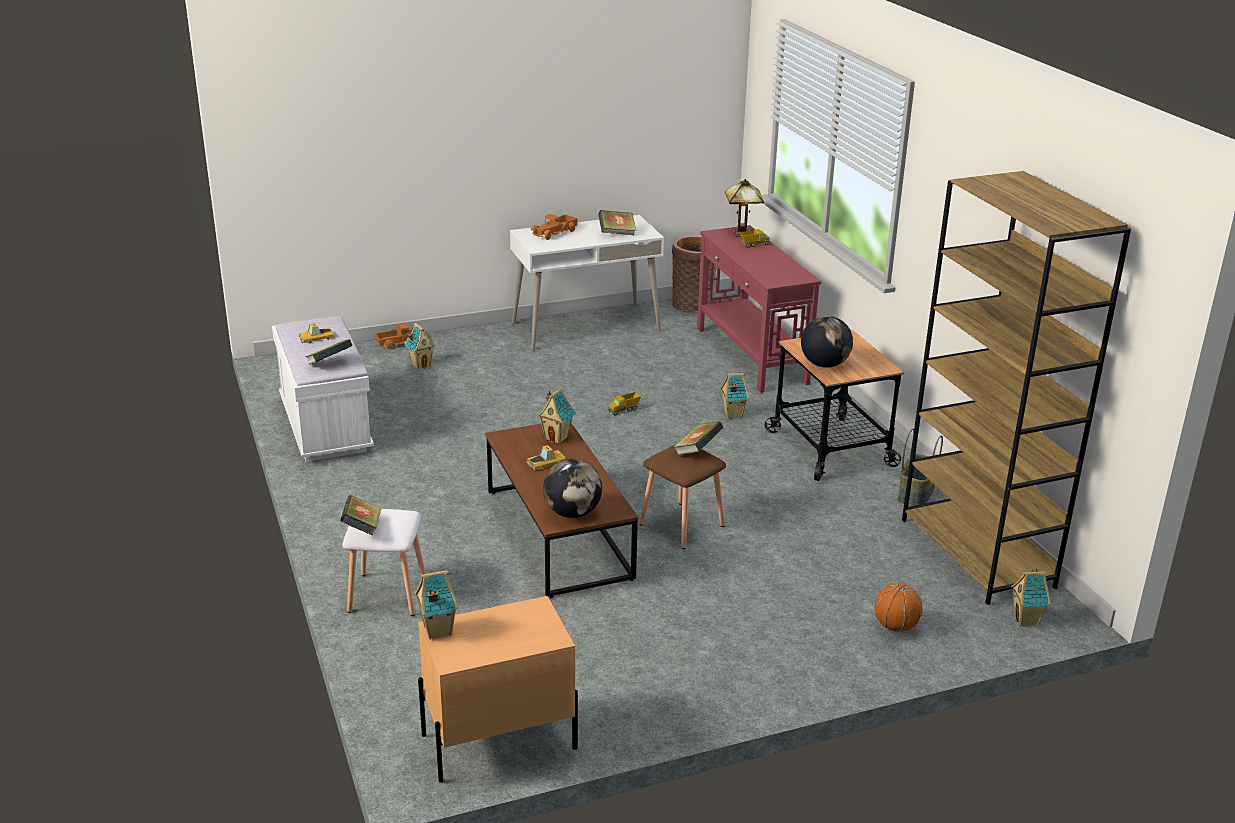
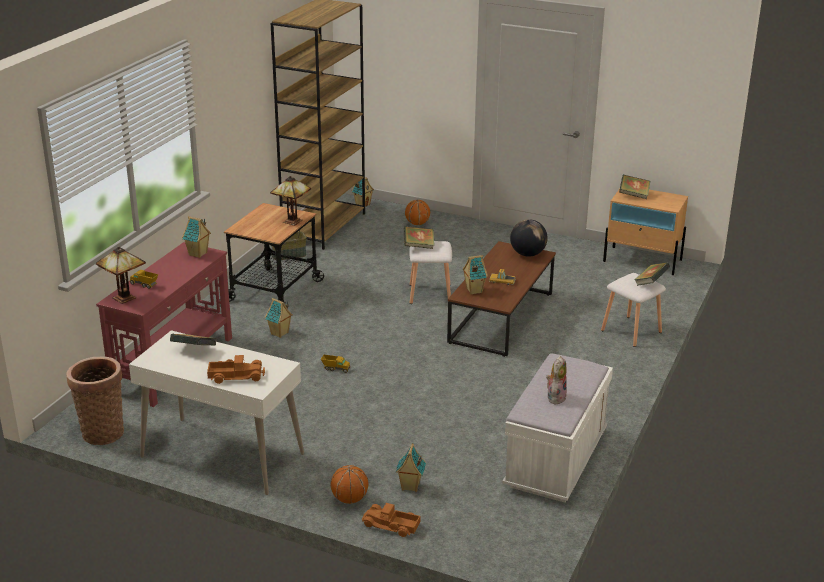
camera: 135 degrees left, 0 degrees up
toy car [299,323,334,343] -> plush toy [546,356,567,404]
book [305,339,352,365] -> book moved to [619,175,650,199]
toy house [415,570,458,639] -> toy house moved to [182,216,211,258]
brown stool [639,445,726,549] -> white stool [409,241,452,304]
globe [801,316,853,368] -> table lamp [270,176,311,226]
none -> basketball [331,465,368,504]

